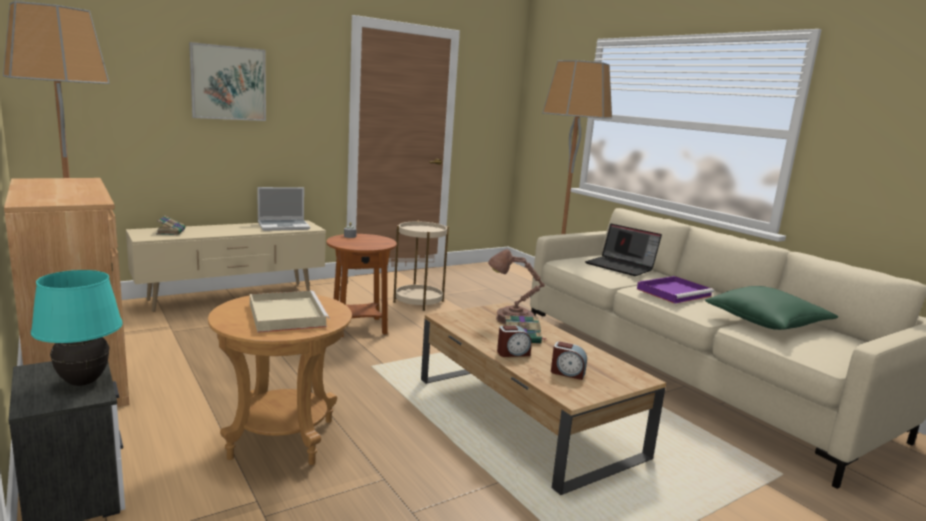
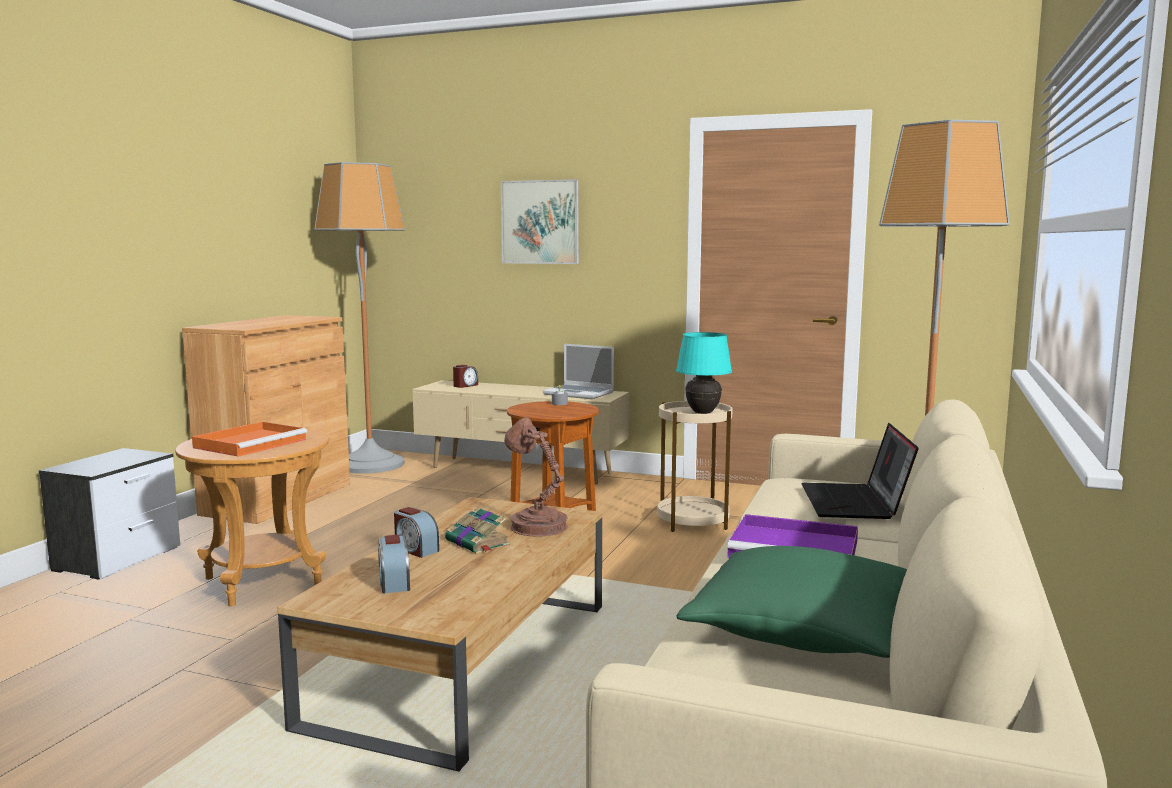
camera: 55 degrees right, 5 degrees down
turquoise table lamp [31,270,123,386] -> turquoise table lamp moved to [676,332,732,414]
book [156,215,185,235] -> alarm clock [453,365,478,388]
beige tray [250,290,330,333] -> orange tray [192,422,307,457]

